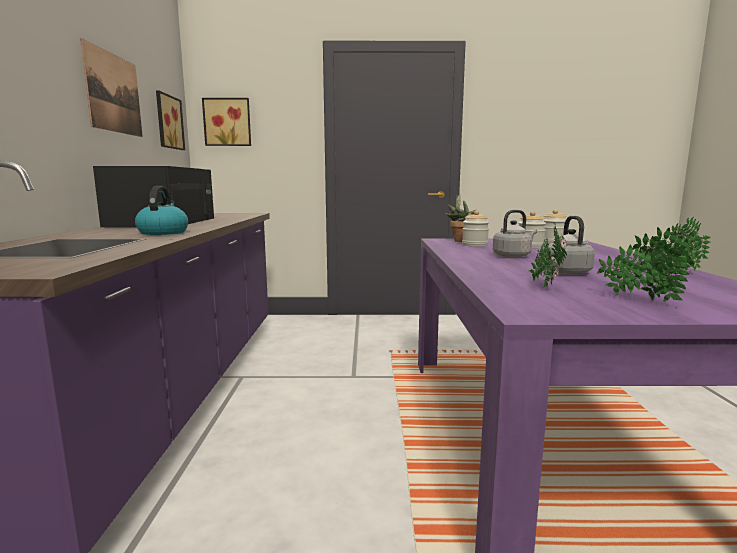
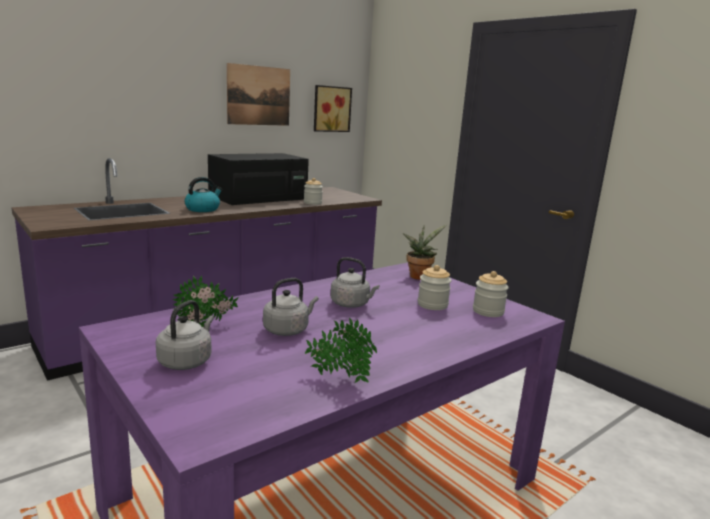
camera: 50 degrees right, 5 degrees up
picture [202,98,251,146] -> none
jar [462,210,489,247] -> jar moved to [304,178,323,205]
potted plant [596,227,694,302] -> grey kettle [156,300,214,370]

